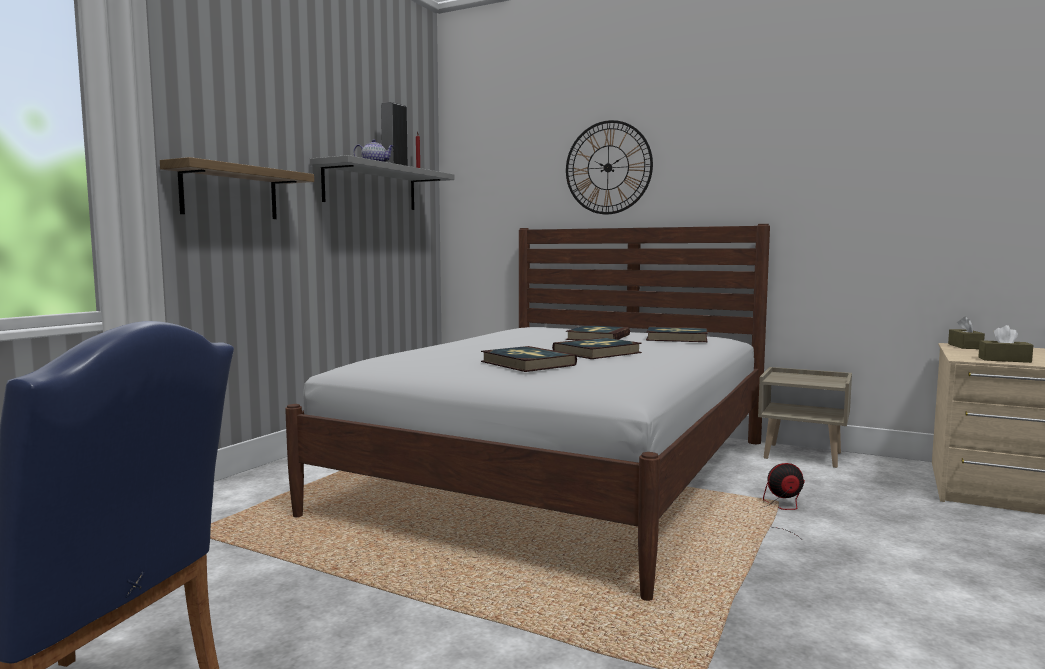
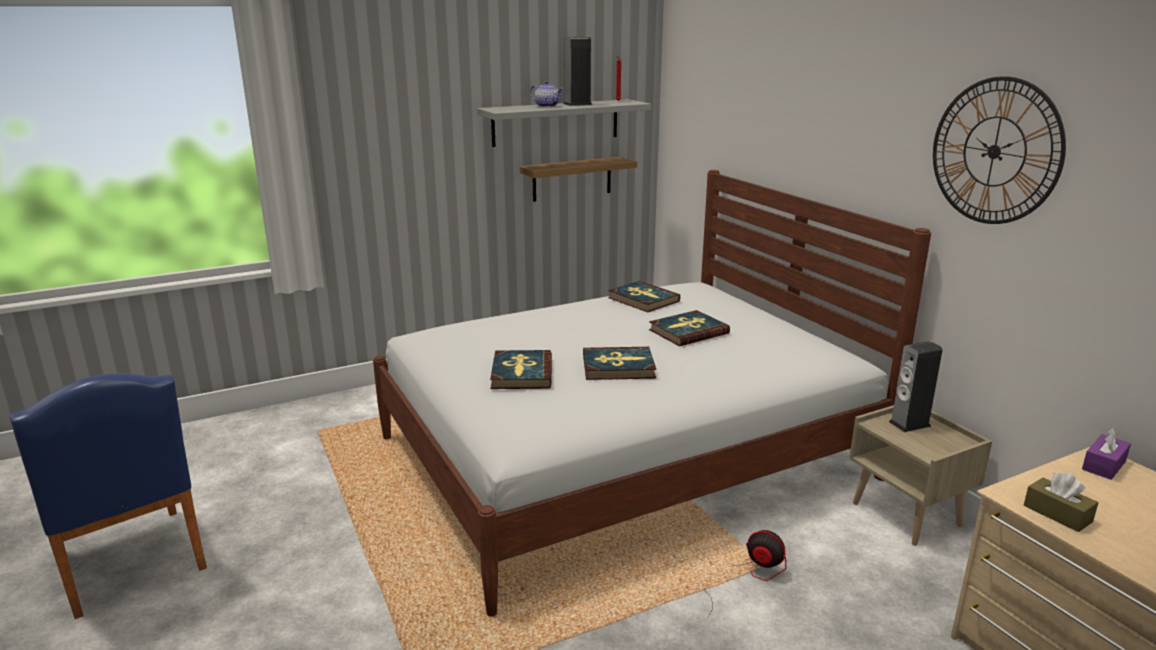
camera: 35 degrees right, 15 degrees up
shelf [160,157,314,219] -> shelf moved to [520,157,637,202]
wall clock [566,120,653,214] -> wall clock moved to [933,76,1066,224]
book [646,327,708,342] -> book moved to [608,281,680,312]
brown tissue box [948,316,985,349] -> purple tissue box [1082,427,1131,480]
none -> speaker [889,341,943,432]

